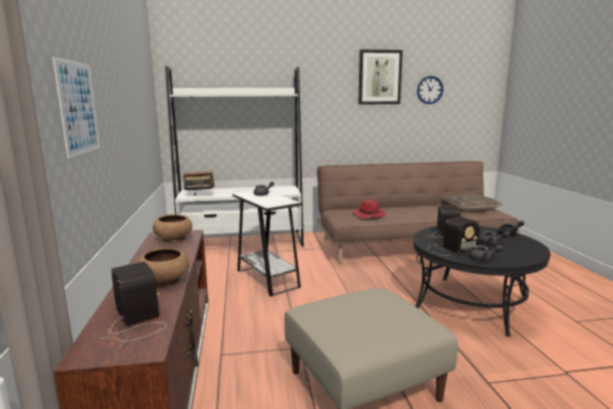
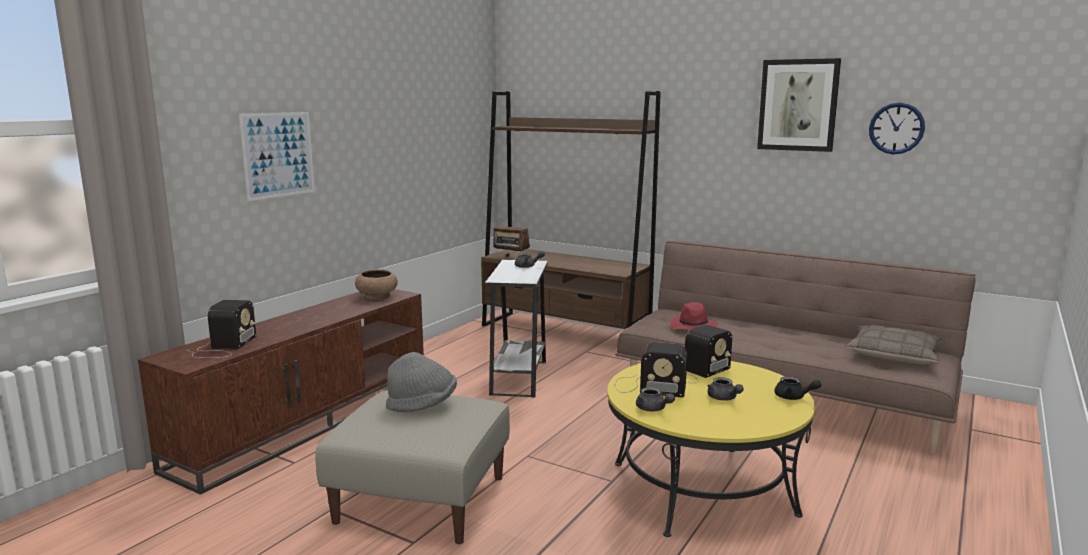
camera: 40 degrees right, 0 degrees up
brown bowl [137,248,189,287] -> none
white bookcase [165,66,304,247] -> brown bookcase [481,91,661,329]
black coffee table [413,226,551,337] -> yellow coffee table [607,361,815,537]
none -> grey hat [386,352,457,412]

